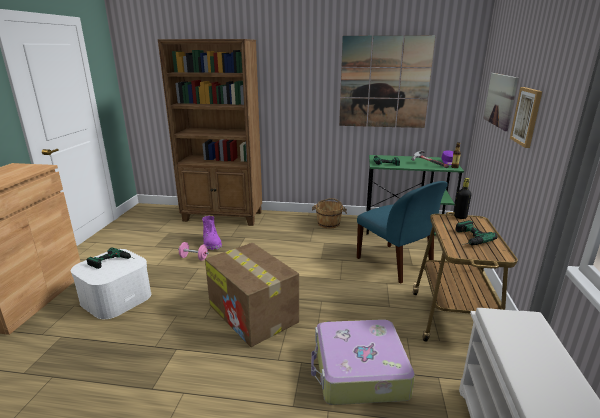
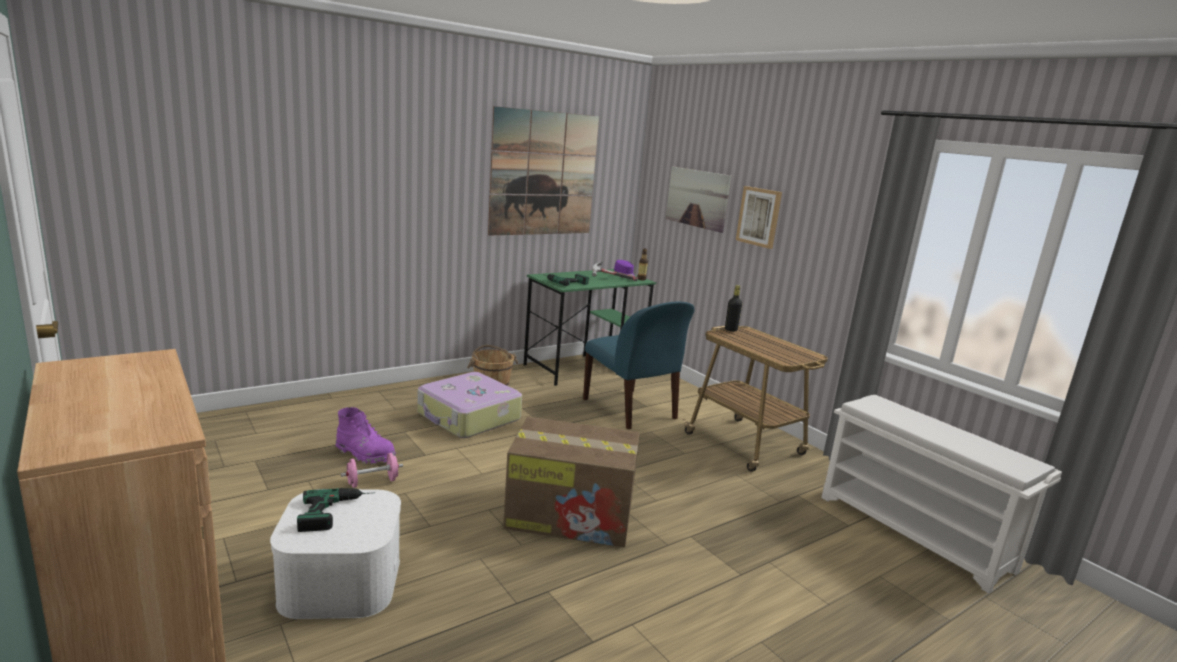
camera: 45 degrees left, 5 degrees down
brown bookcase [158,39,262,226] -> none
suitcase [311,319,415,405] -> suitcase moved to [417,372,522,438]
blue chair [357,181,448,284] -> blue chair turned 45 degrees clockwise [583,302,694,429]
power drill [455,220,498,245] -> none

